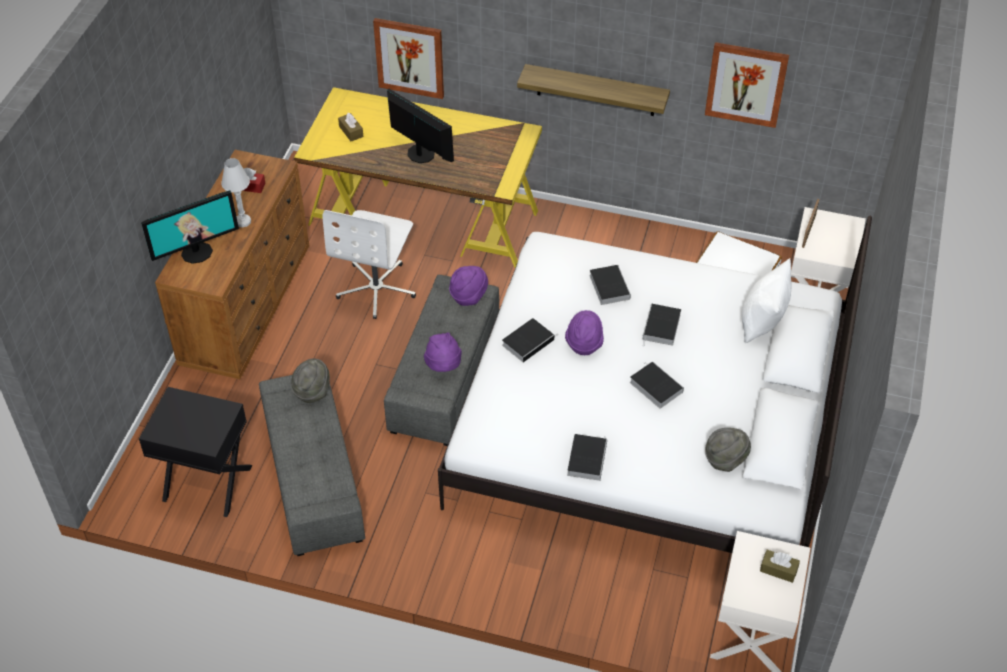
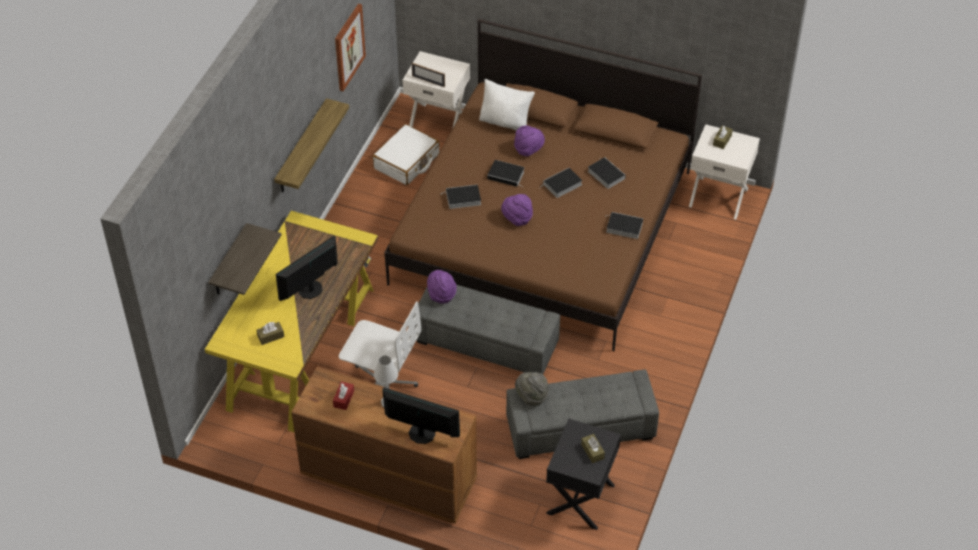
camera: 85 degrees left, 0 degrees up
monitor [141,190,239,264] -> monitor turned 45 degrees counterclockwise [382,387,460,444]
picture [373,18,444,99] -> shelf [208,223,281,295]
purple hat [424,332,462,372] -> purple hat moved to [514,126,545,157]
white bed [438,216,872,553] -> brown bed [385,19,702,351]
book [502,318,559,362] -> book moved to [588,157,626,189]
grey hat [705,428,751,472] -> none
none -> brown tissue box [581,434,605,463]

